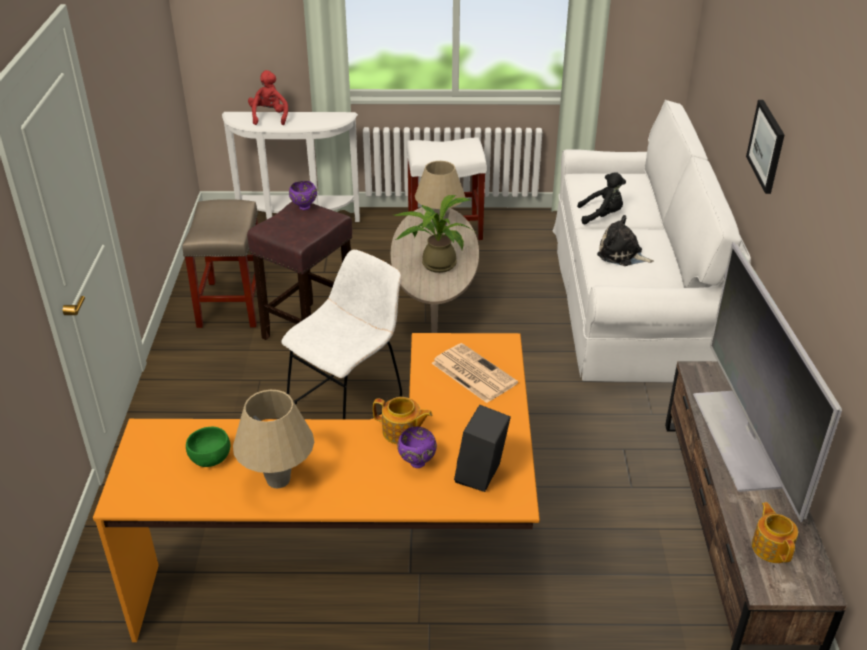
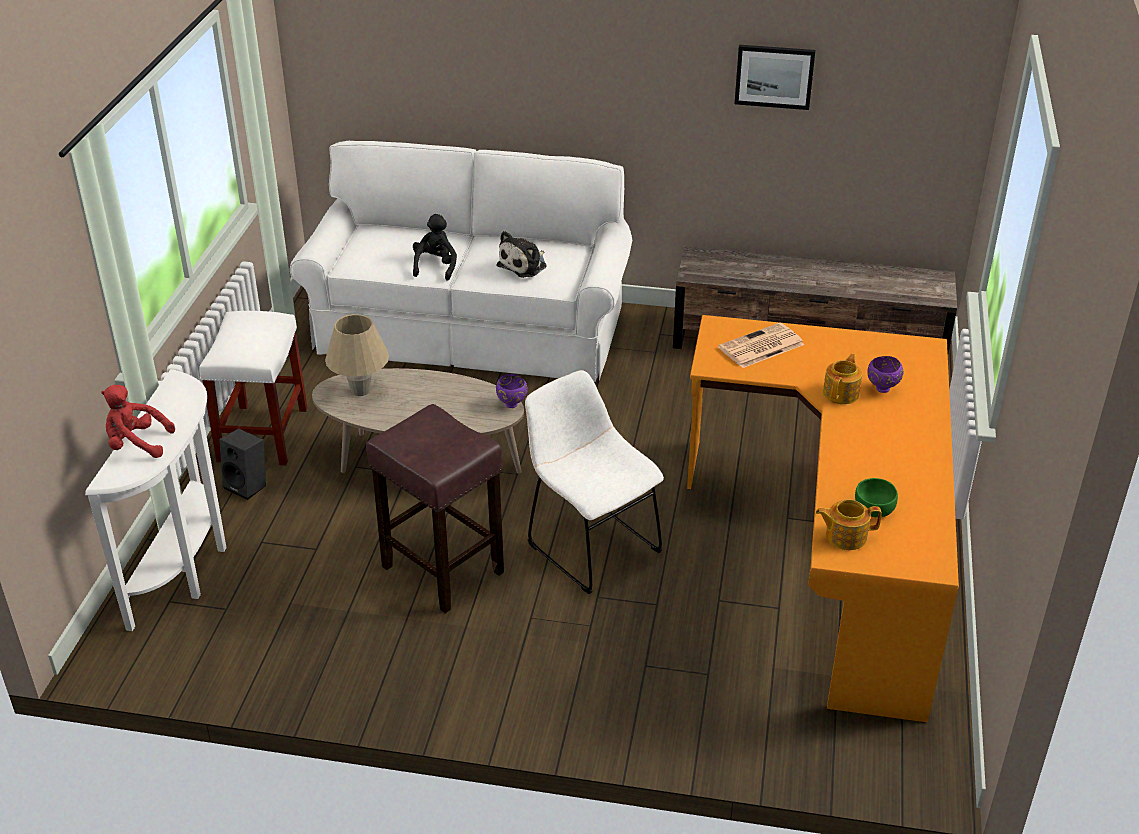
camera: 80 degrees left, 0 degrees up
beige stool [183,199,266,328] -> none
beige table lamp [233,390,314,488] -> none
purple bowl [289,181,317,210] -> purple bowl moved to [496,374,528,408]
potted plant [394,195,477,273] -> none
black speaker [454,404,511,492] -> black speaker moved to [219,428,266,500]
television [693,242,842,522] -> none
picture [746,100,784,194] -> picture moved to [735,45,816,110]
teapot [752,502,798,563] -> teapot moved to [816,499,882,550]

